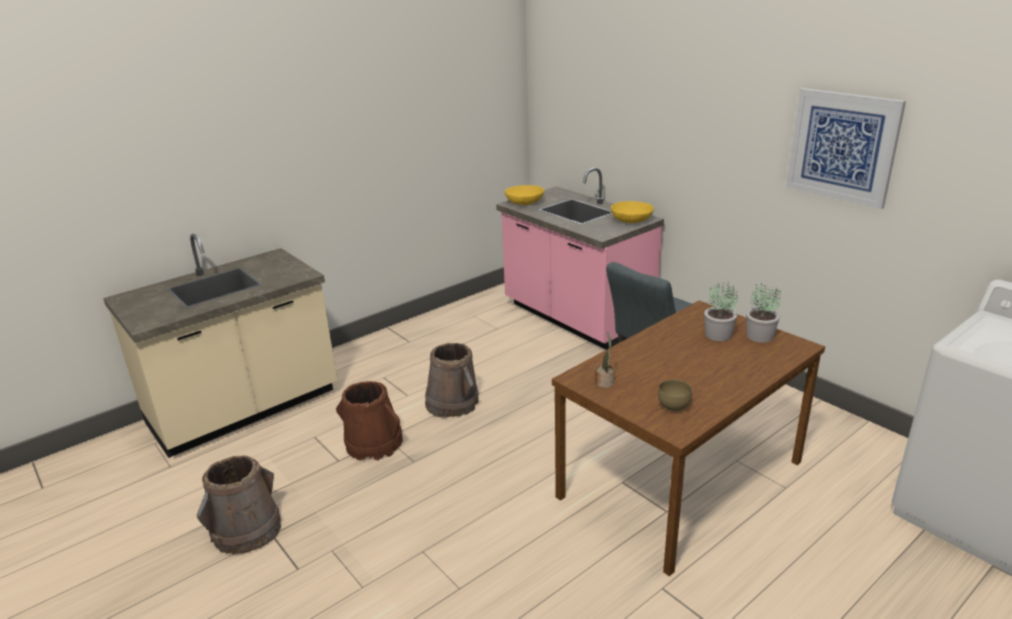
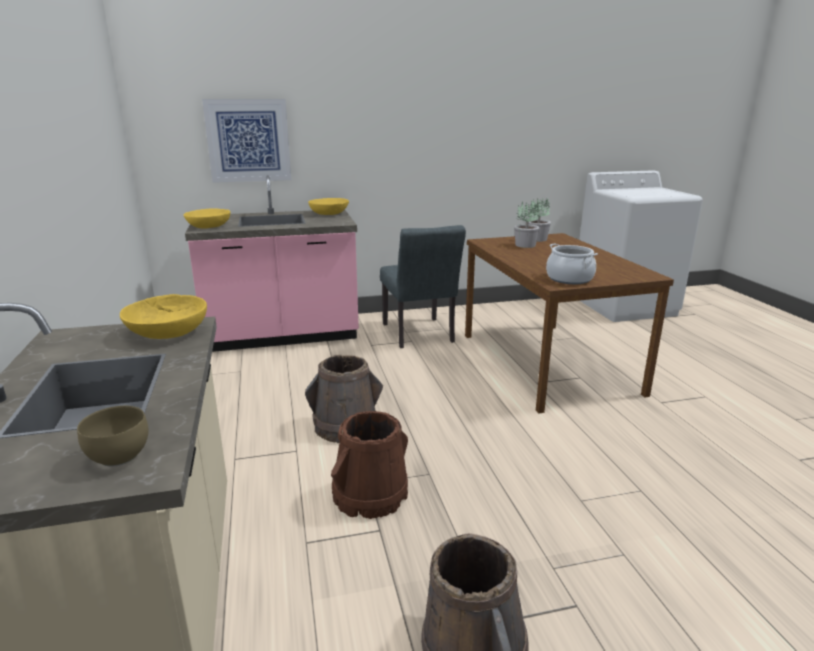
camera: 65 degrees left, 5 degrees down
potted plant [595,332,614,388] -> cooking pot [546,244,598,284]
brown bowl [658,379,692,412] -> brown bowl moved to [77,406,149,467]
picture [786,88,906,209] -> picture moved to [202,99,291,183]
none -> yellow bowl [120,294,207,339]

